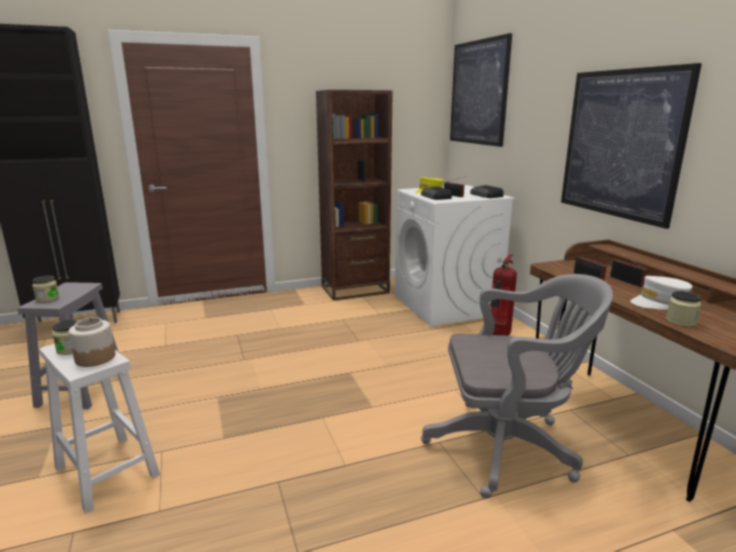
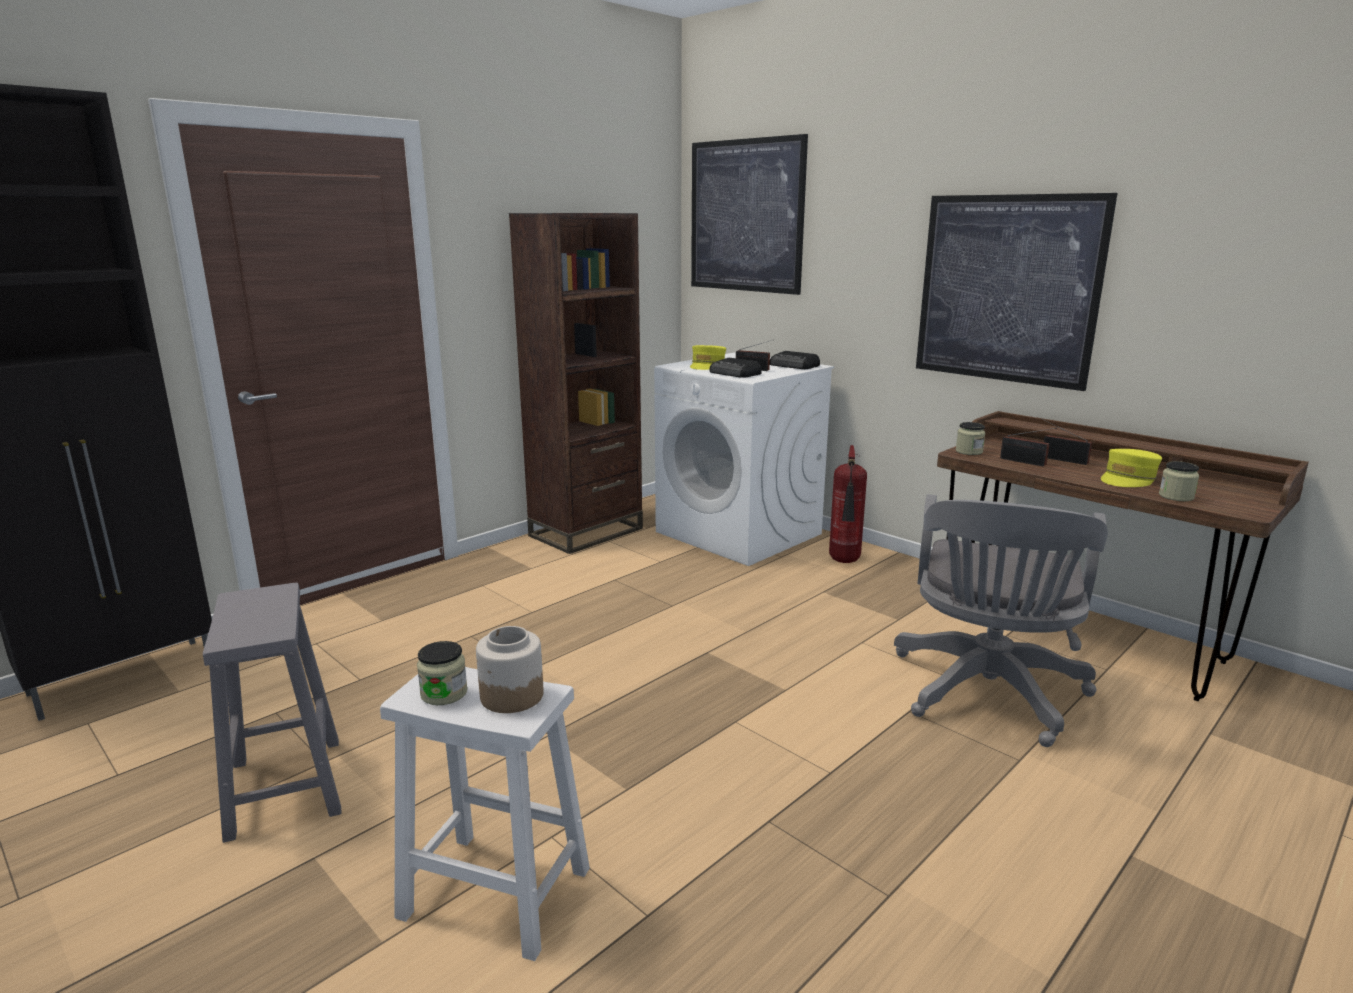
camera: 25 degrees left, 0 degrees up
jar [32,276,59,302] -> jar moved to [956,422,985,455]
grey office chair [421,274,613,498] -> grey office chair turned 135 degrees clockwise [894,494,1108,747]
white cap [630,276,692,310] -> yellow cap [1101,449,1162,487]

